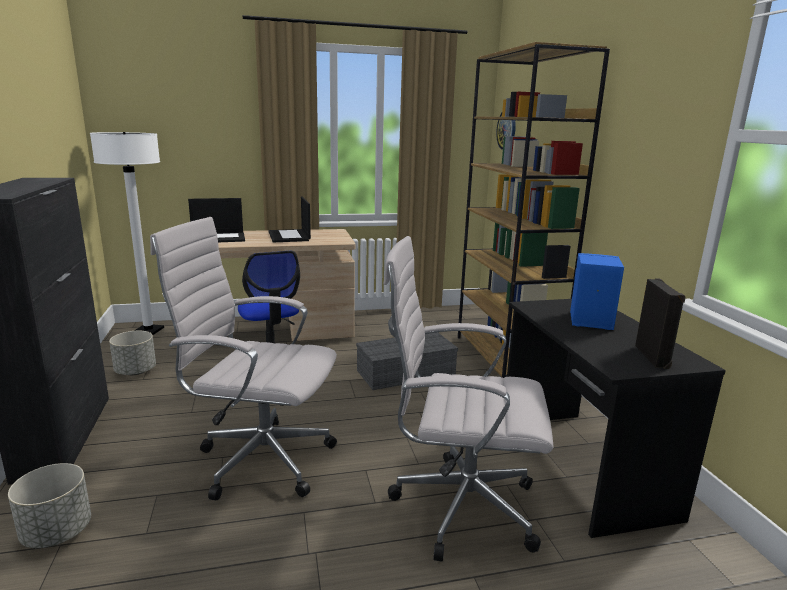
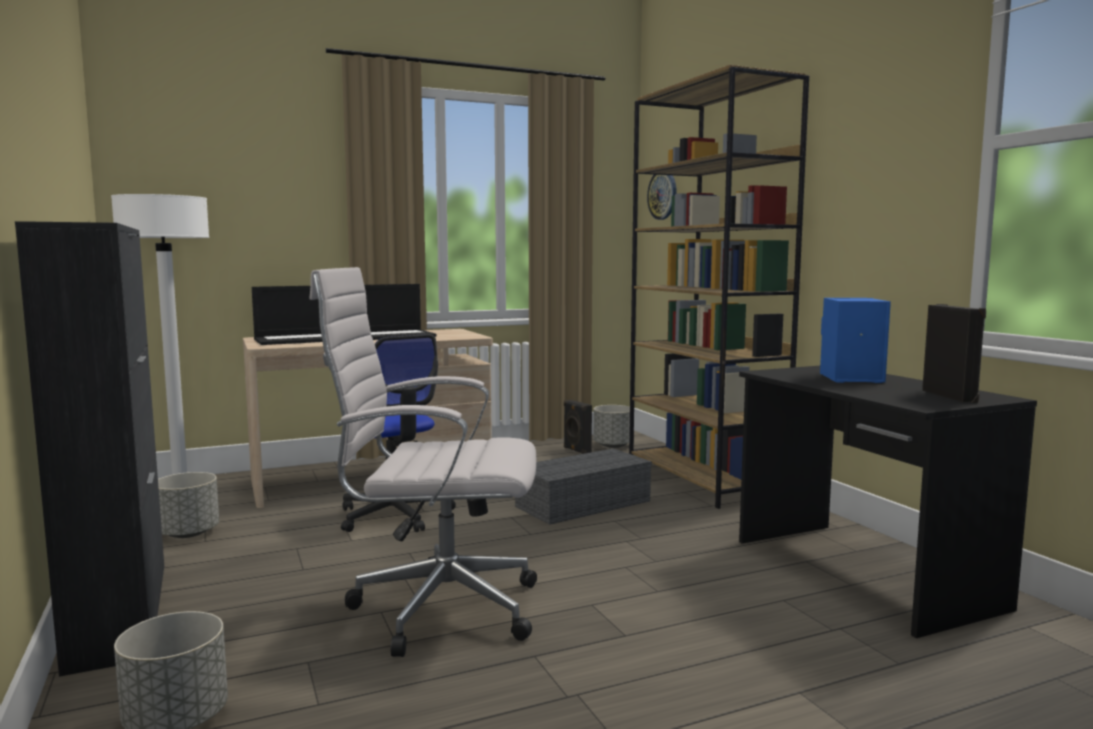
camera: 10 degrees left, 10 degrees down
laptop [268,196,311,242] -> laptop turned 90 degrees counterclockwise [364,284,437,340]
white office chair [383,236,553,562] -> none
none -> black speaker [564,400,592,454]
none -> grey planter [593,405,630,448]

